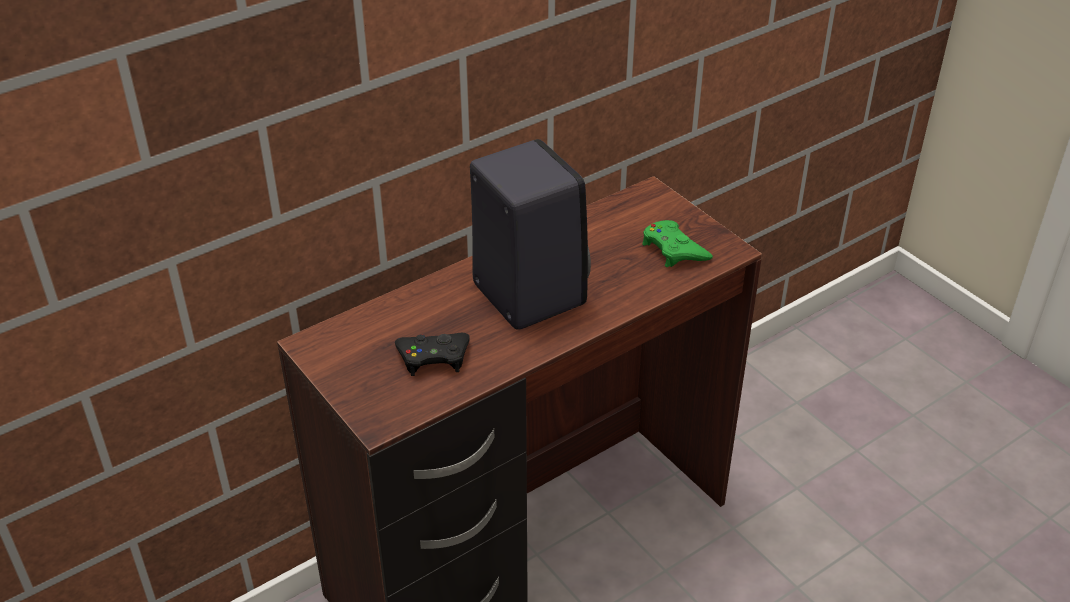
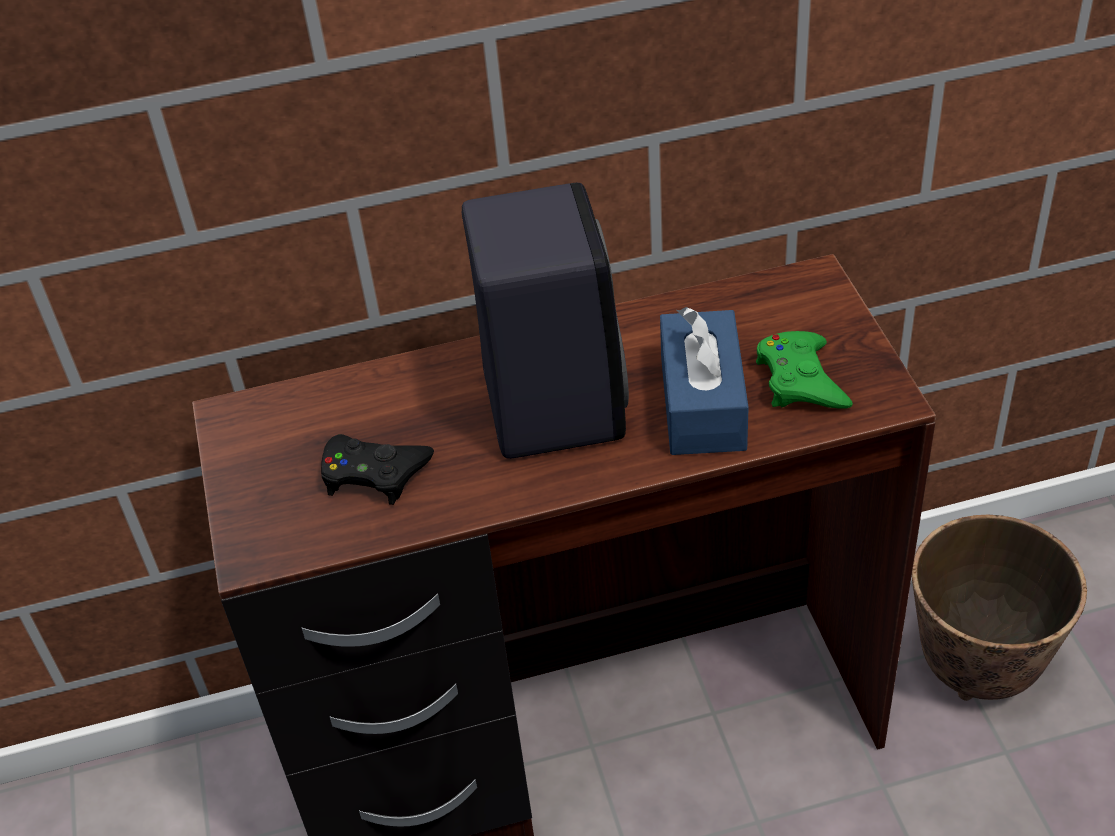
camera: 25 degrees right, 5 degrees up
none -> blue tissue box [660,307,749,455]
none -> planter [912,515,1087,701]

